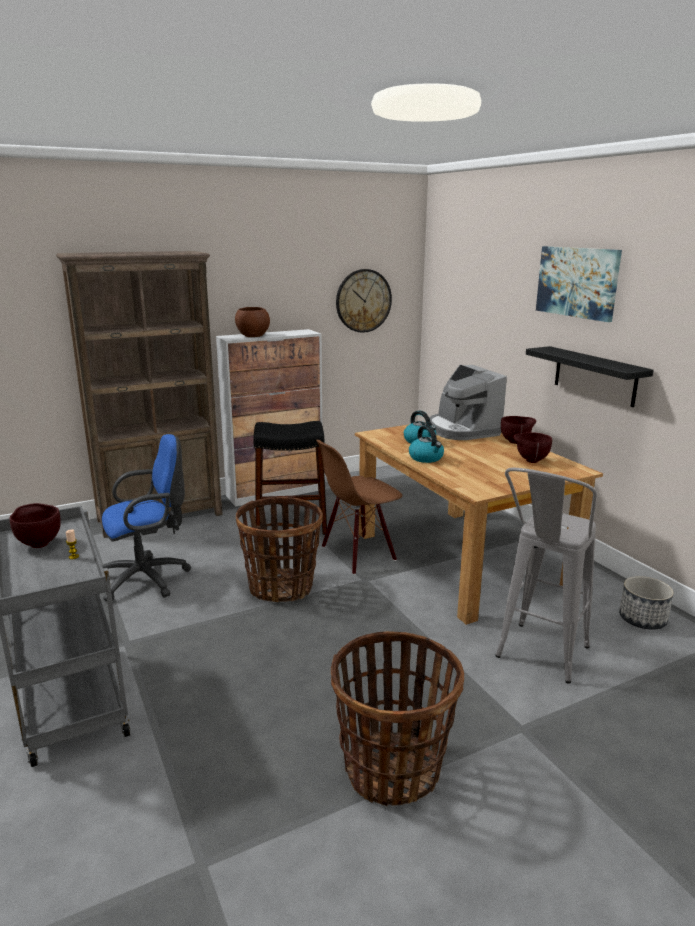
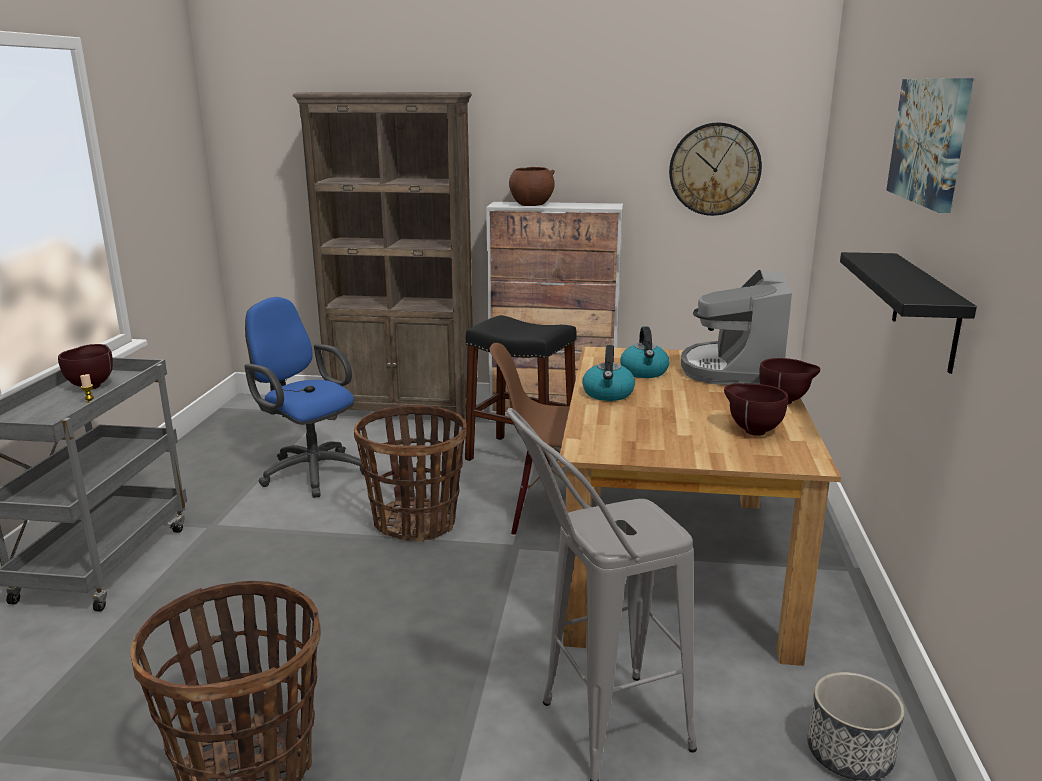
camera: 35 degrees right, 0 degrees up
blue office chair [102,434,191,602] -> blue office chair turned 150 degrees counterclockwise [244,297,370,498]

